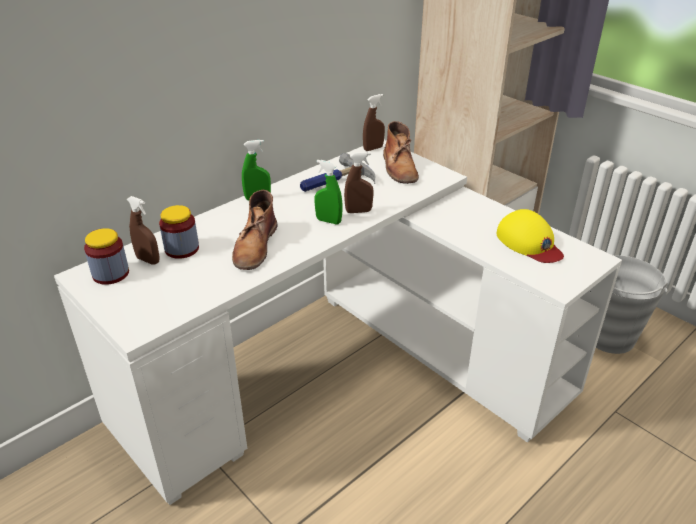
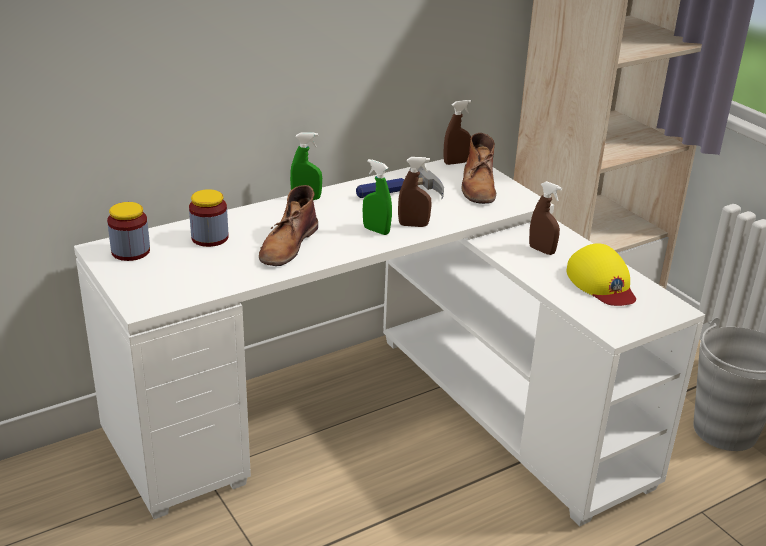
camera: 10 degrees right, 5 degrees down
brown spray bottle [127,196,160,264] -> brown spray bottle moved to [529,181,562,255]

